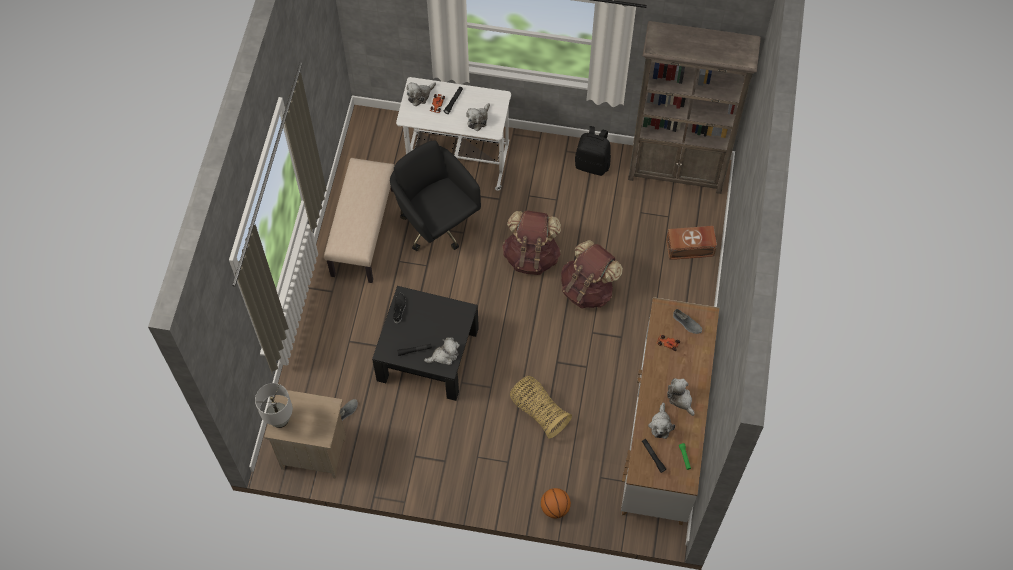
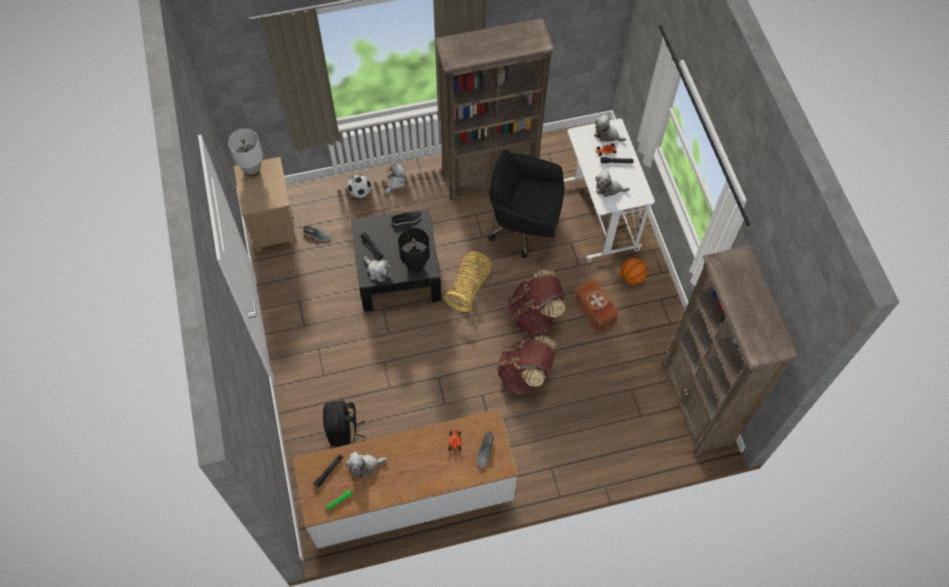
camera: 65 degrees right, 0 degrees up
beige bench [324,158,395,283] -> brown bookcase [435,18,555,200]
black office chair [390,140,481,251] -> black office chair turned 105 degrees counterclockwise [488,150,565,258]
basket [510,376,572,439] -> basket moved to [444,251,492,312]
basketball [541,488,571,519] -> basketball moved to [621,258,648,285]
black backpack [575,126,611,176] -> black backpack moved to [323,401,366,447]
brown storage box [666,226,717,260] -> brown storage box moved to [574,278,619,333]
plush toy [667,378,695,416] -> plush toy moved to [384,163,406,194]
none -> football [348,175,371,198]
none -> black table lamp [398,228,430,273]

